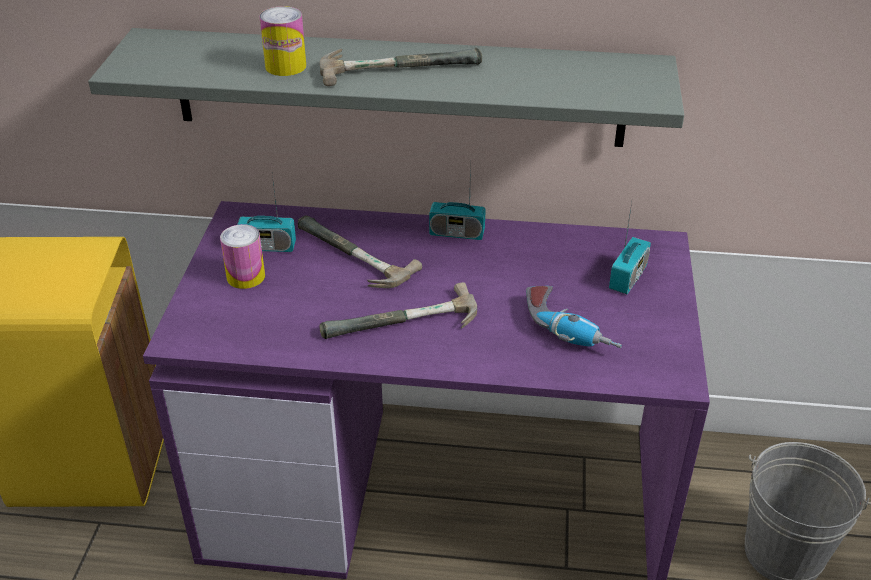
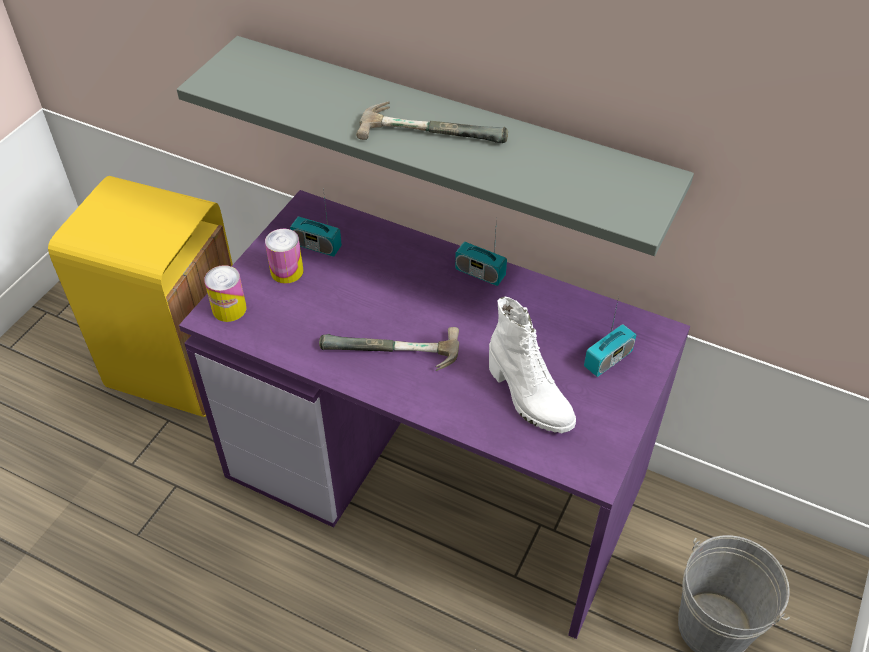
camera: 20 degrees right, 10 degrees up
can [259,6,306,76] -> can moved to [204,265,247,322]
hammer [298,216,422,288] -> none
power drill [526,286,622,348] -> white boot [489,297,576,433]

